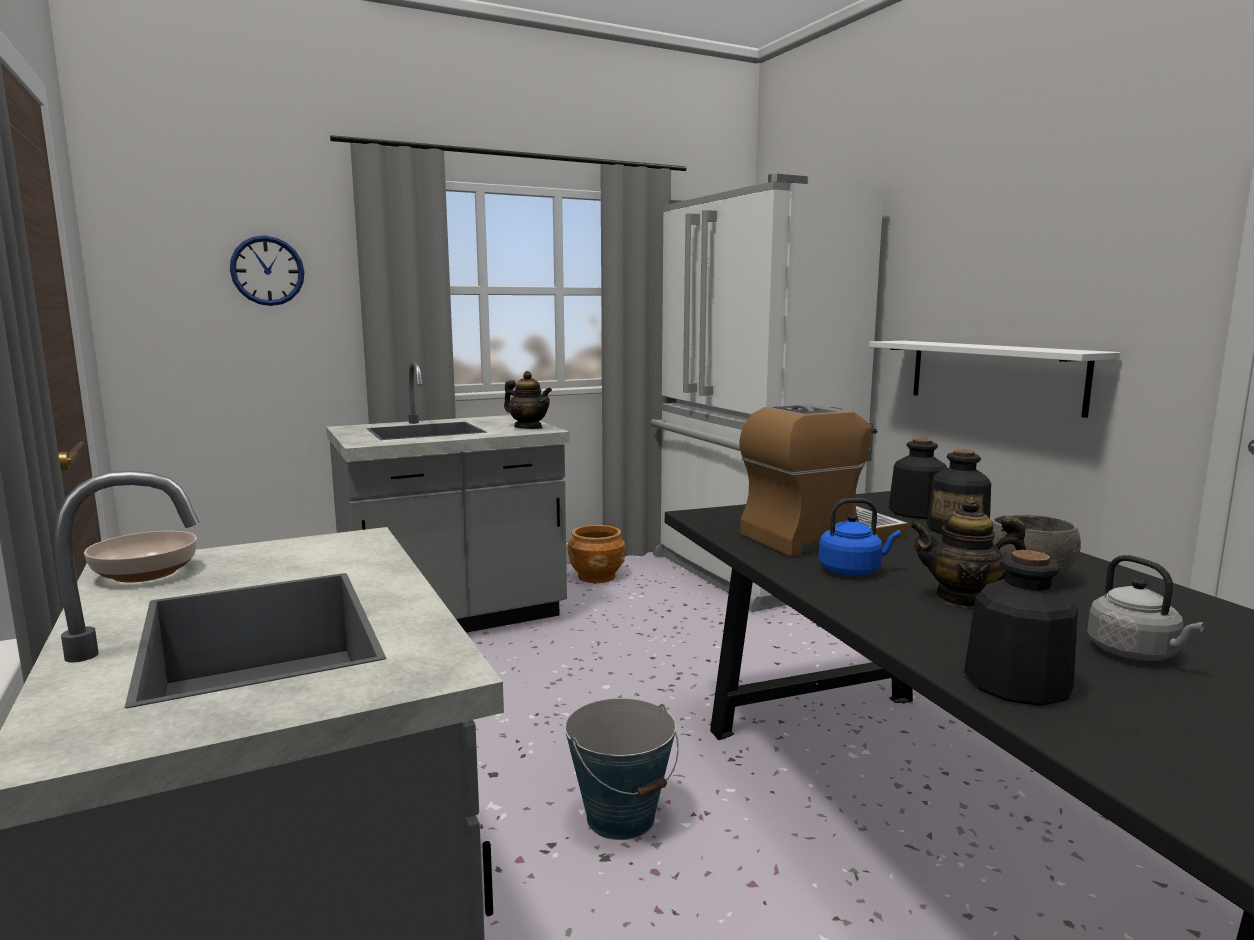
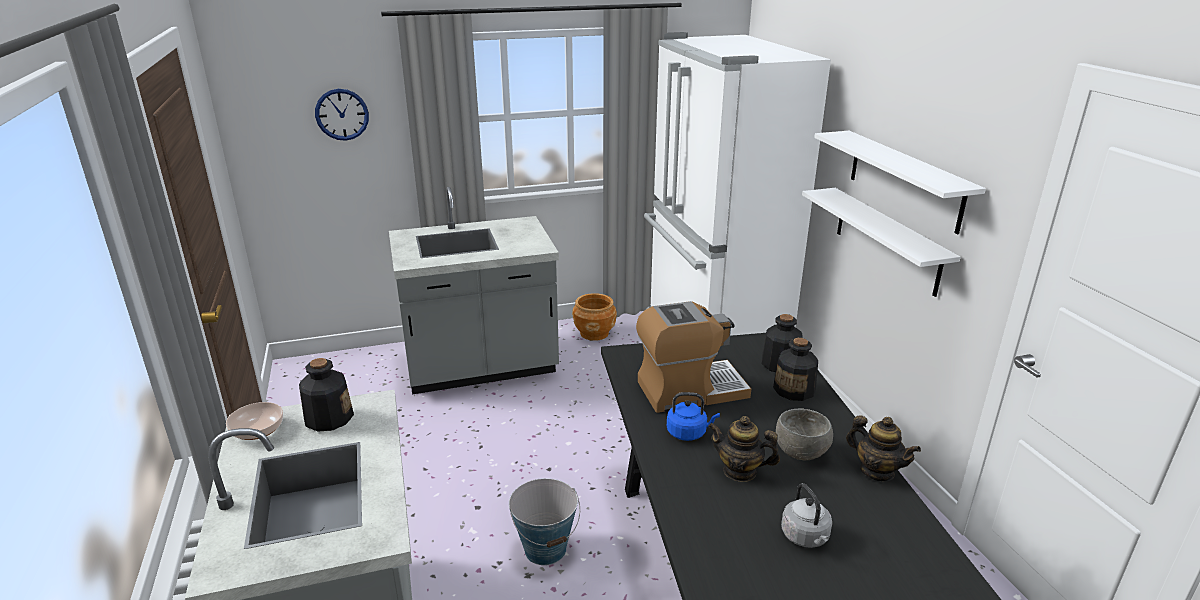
camera: 10 degrees right, 15 degrees up
teapot [504,371,552,429] -> teapot moved to [846,415,921,481]
bottle [964,550,1078,706] -> bottle moved to [299,358,354,432]
none -> white shelf [814,131,986,235]

